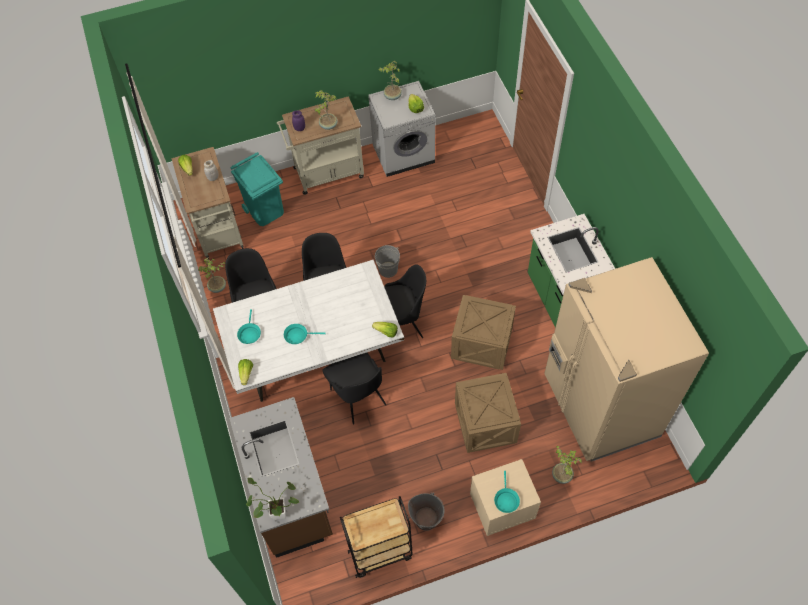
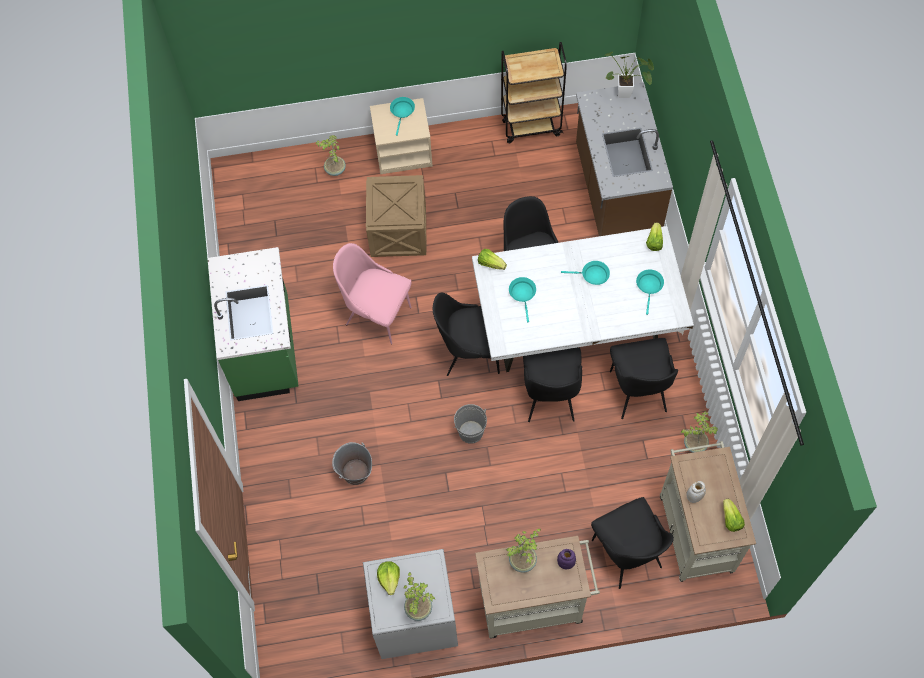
camera: 170 degrees left, 5 degrees up
turquoise trash can [230,152,284,226] -> black chair [591,497,674,589]
grey bucket [408,492,444,531] -> grey bucket moved to [332,442,372,485]
crate [451,295,516,370] -> pink chair [333,243,411,344]
beige fridge [544,257,709,462] -> none
none -> turquoise frying pan [509,277,536,322]

